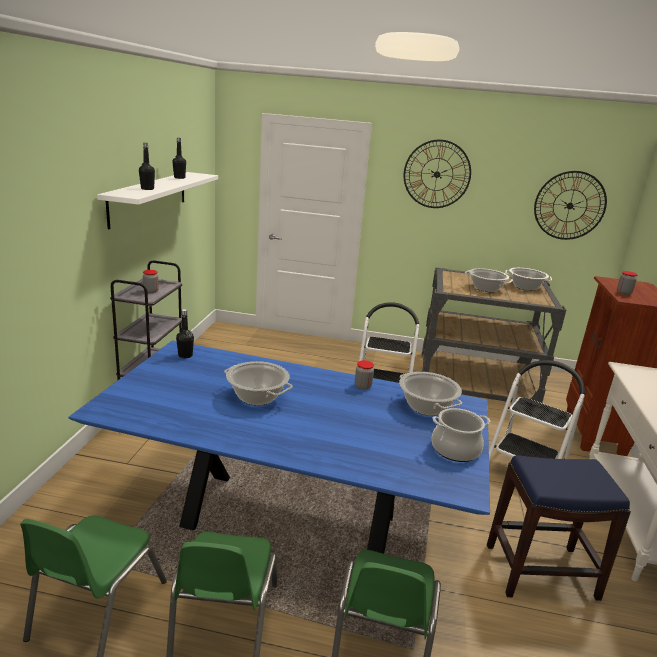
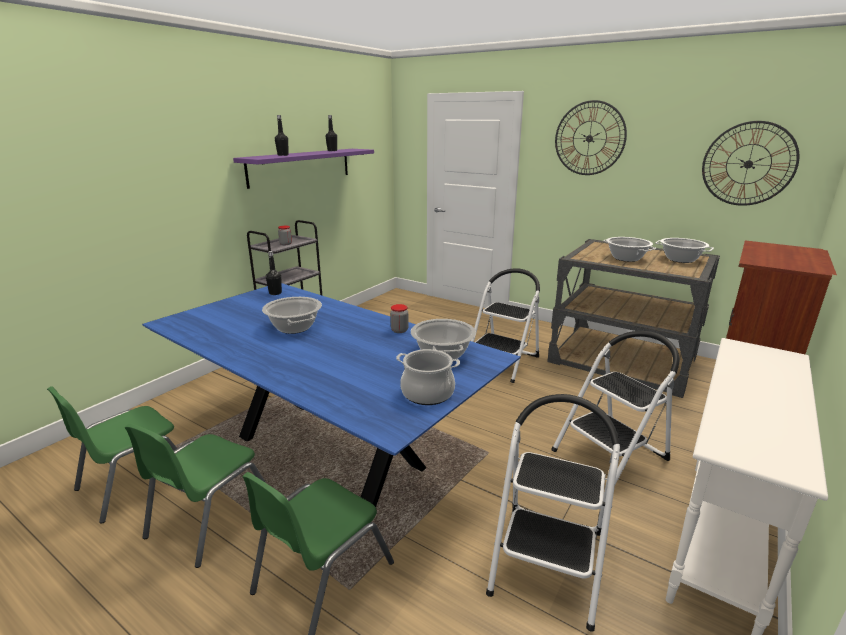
camera: 25 degrees right, 0 degrees up
white shelf [97,172,218,229] -> purple shelf [233,149,374,189]
stool [487,455,631,601] -> step ladder [486,394,620,632]
jar [617,271,637,295] -> none

